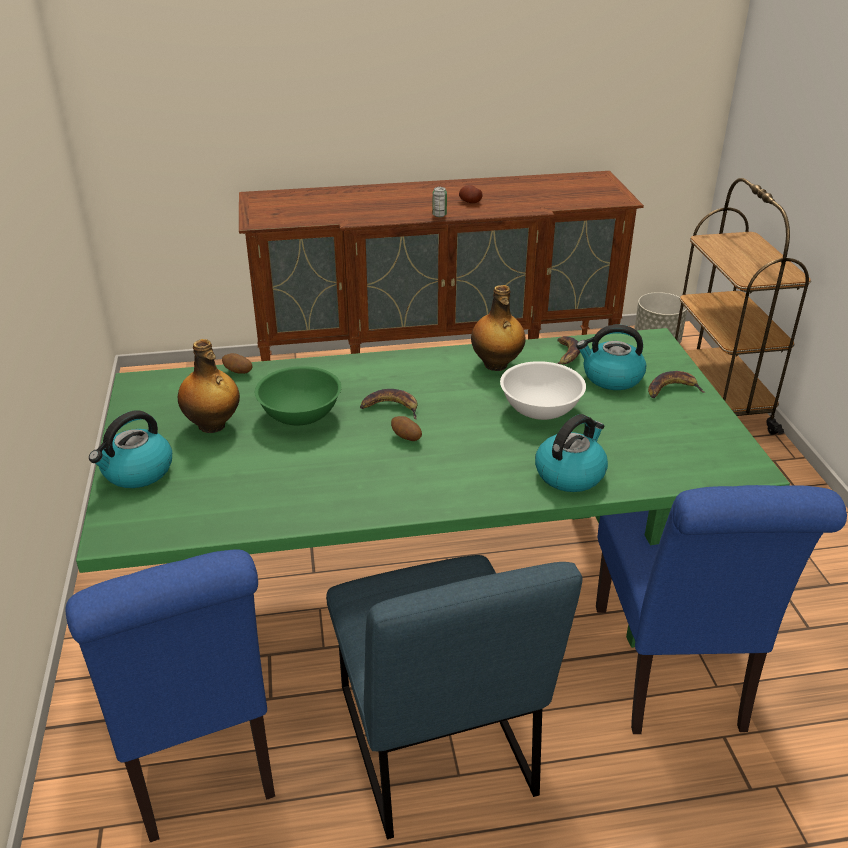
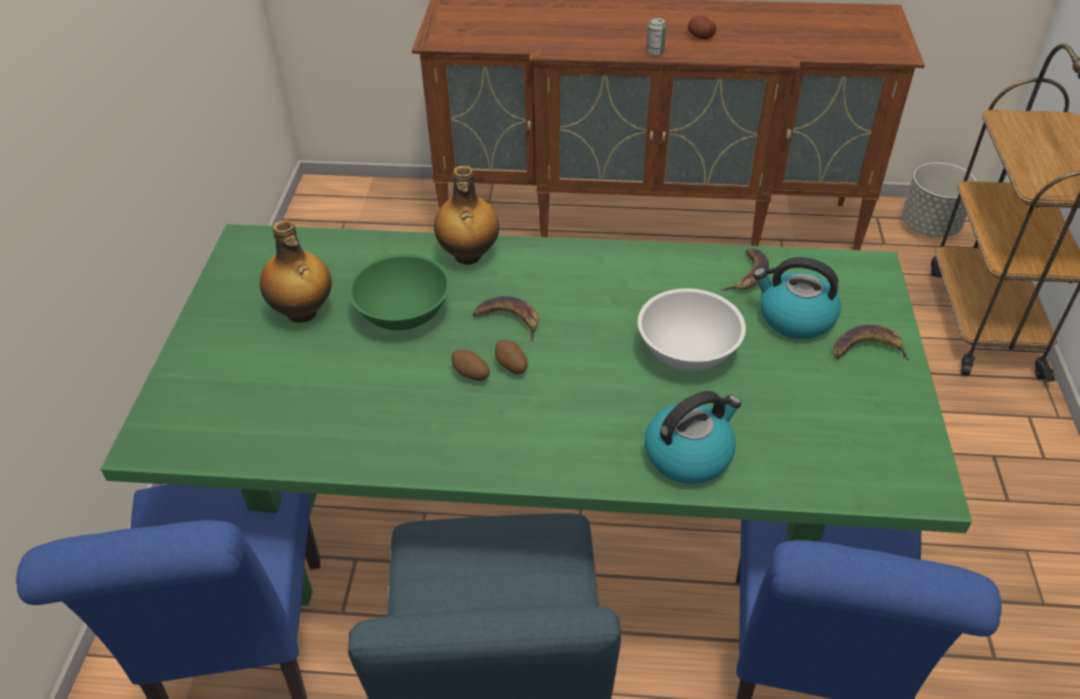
camera: 15 degrees right, 10 degrees up
kettle [89,410,172,488] -> none
potato [222,353,253,374] -> potato moved to [452,350,490,381]
bottle [471,285,526,371] -> bottle moved to [434,166,499,265]

